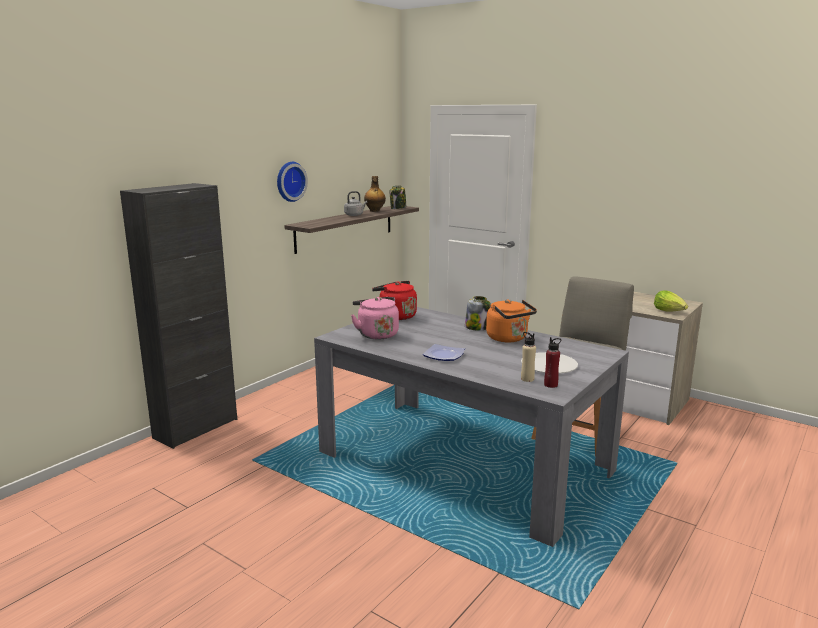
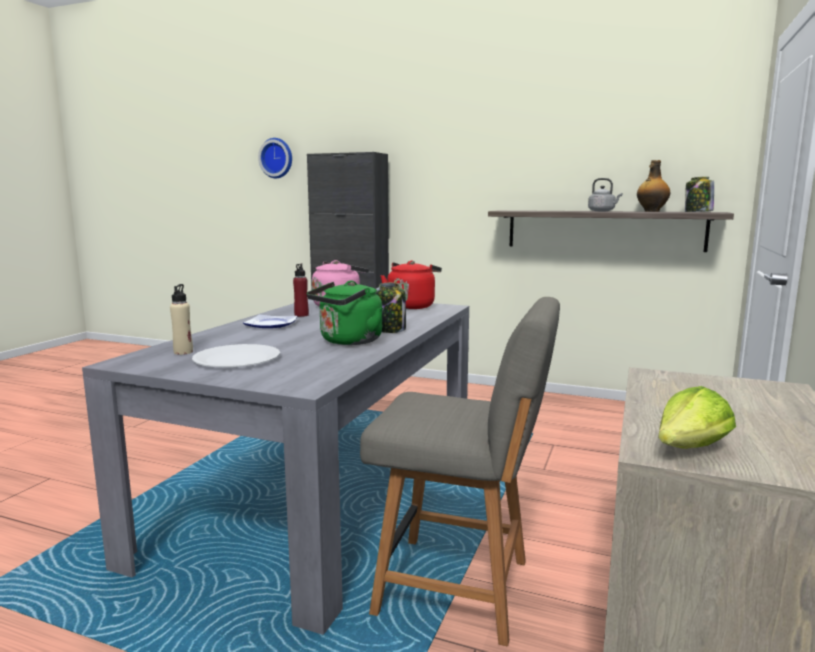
camera: 75 degrees right, 5 degrees down
wall clock [277,162,308,202] -> wall clock moved to [258,138,292,178]
orange kettle [486,299,537,342] -> green kettle [307,281,383,345]
red bottle [544,337,561,388] -> red bottle moved to [293,263,309,317]

